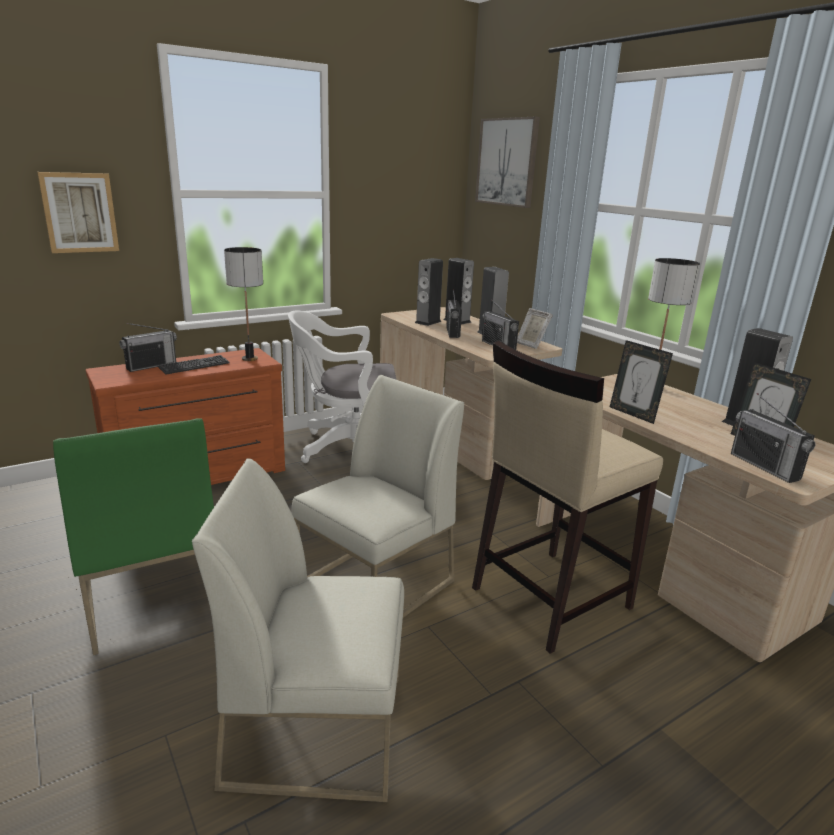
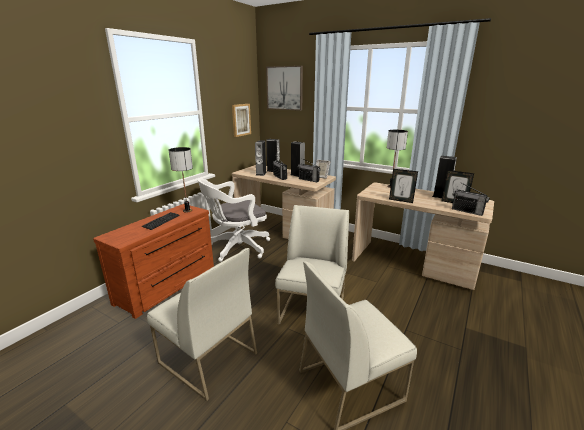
camera: 25 degrees left, 0 degrees up
picture [37,172,119,253] -> picture moved to [232,104,251,137]
green chair [53,418,214,655] -> white chair [147,248,257,401]
radio [119,323,177,372] -> none
beige stool [472,340,663,654] -> none

